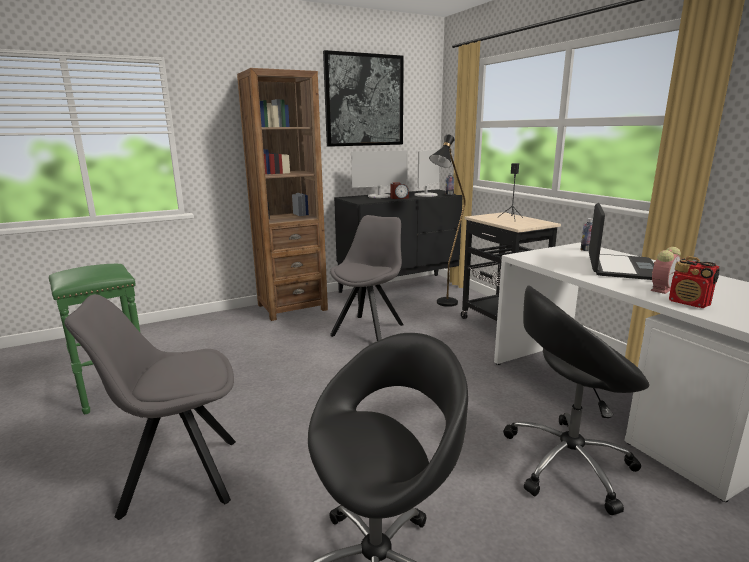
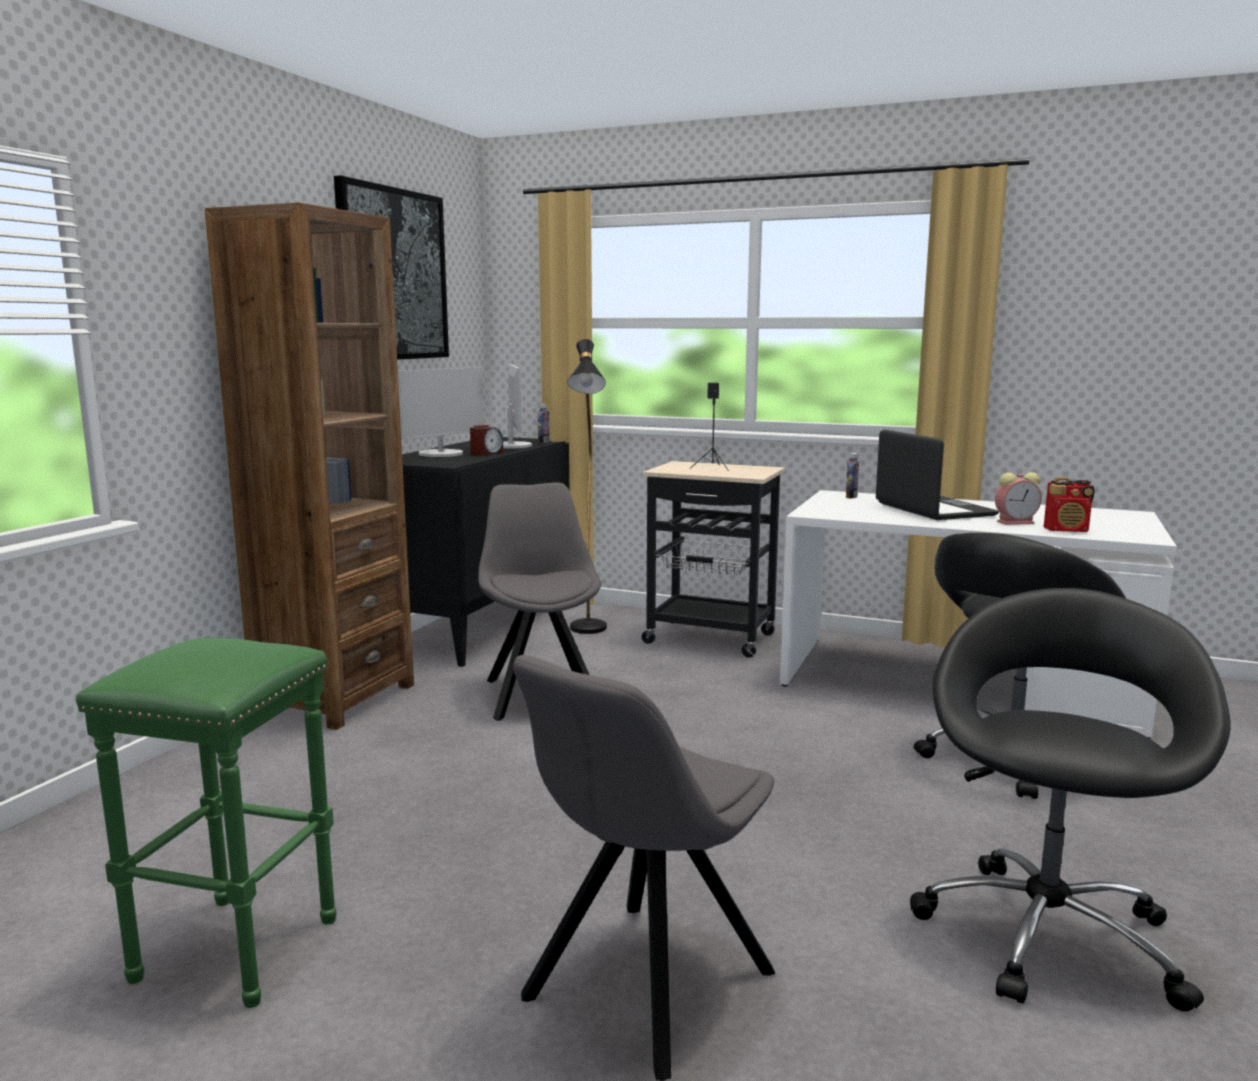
camera: 40 degrees left, 5 degrees down
alarm clock [651,247,681,294] -> alarm clock turned 75 degrees clockwise [995,472,1042,525]

